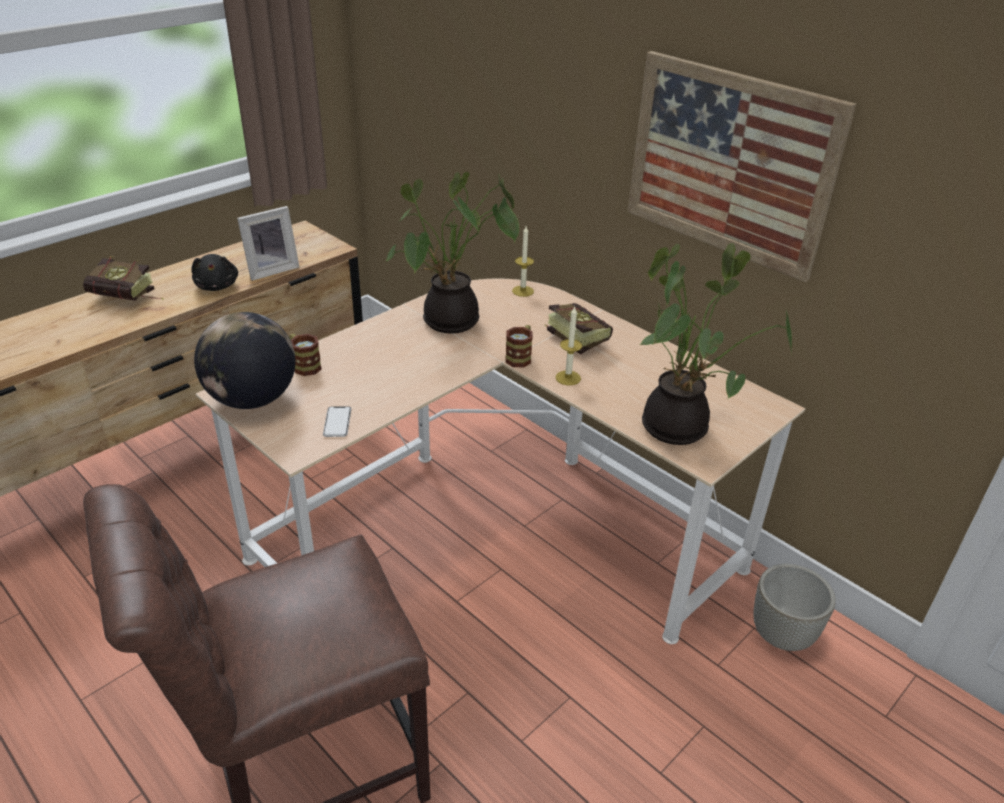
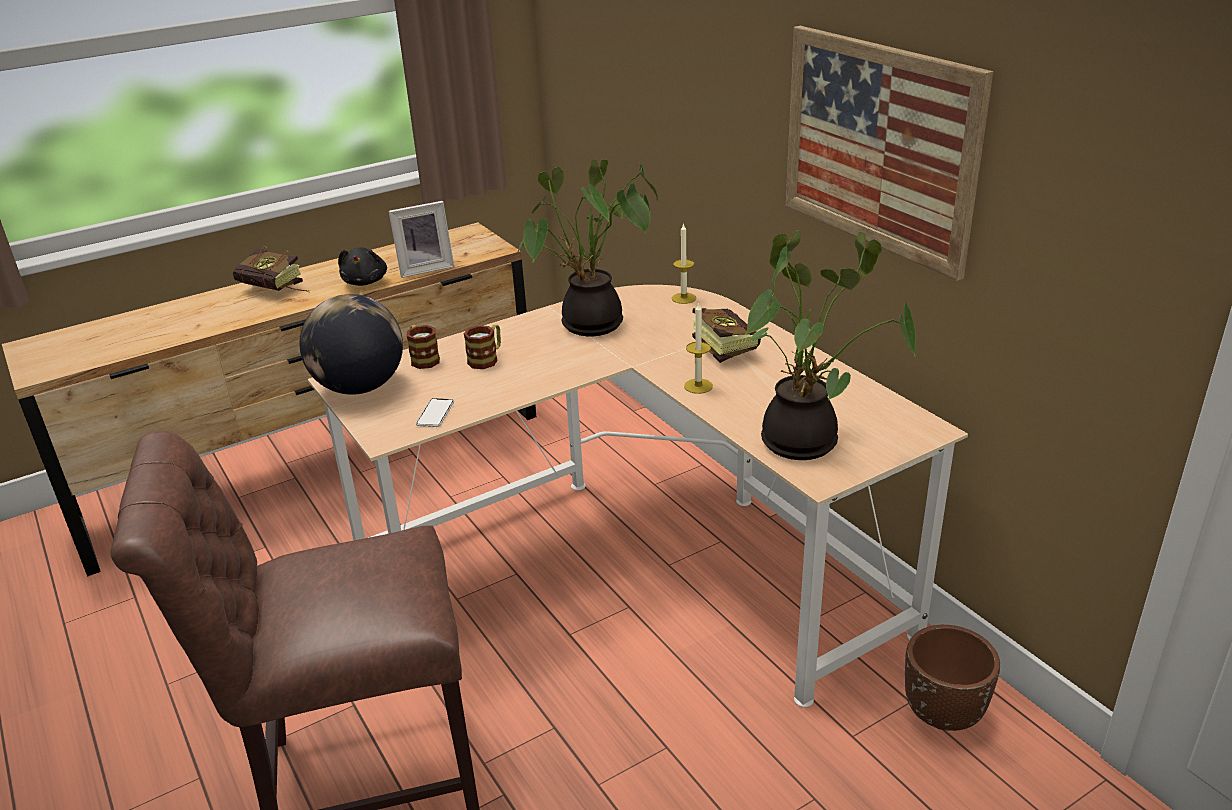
camera: 15 degrees right, 5 degrees down
mug [505,325,533,367] -> mug moved to [464,325,501,369]
grey planter [753,564,835,651] -> brown planter [905,625,1000,731]

